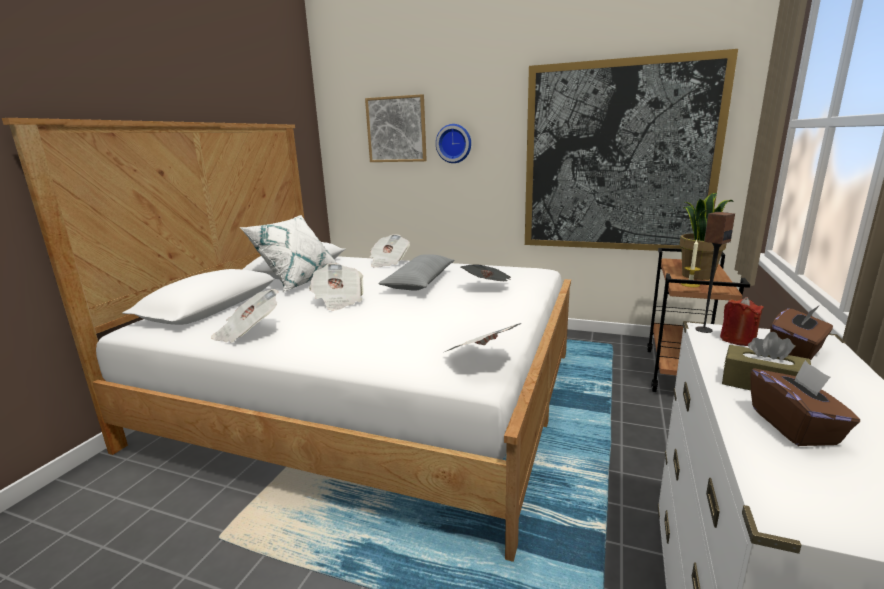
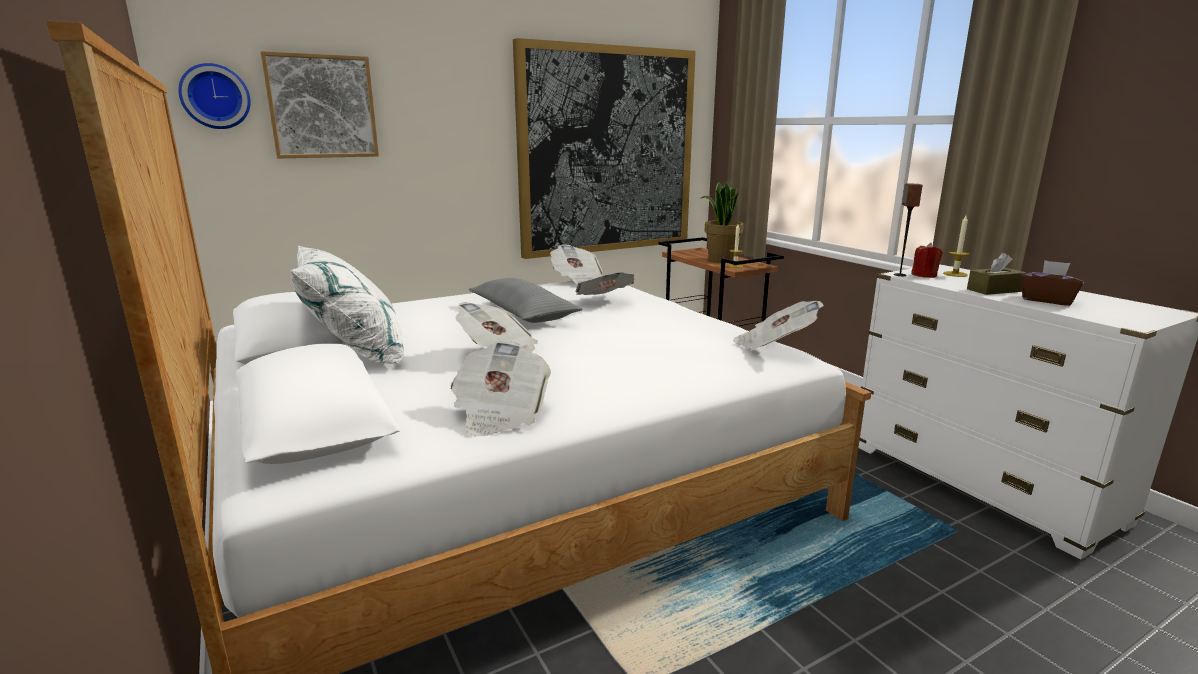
camera: 50 degrees left, 0 degrees up
newspaper [370,234,410,268] -> newspaper moved to [550,244,603,284]
wall clock [436,124,471,163] -> wall clock moved to [178,63,251,129]
brown tissue box [770,305,833,360] -> candle [943,216,970,277]

